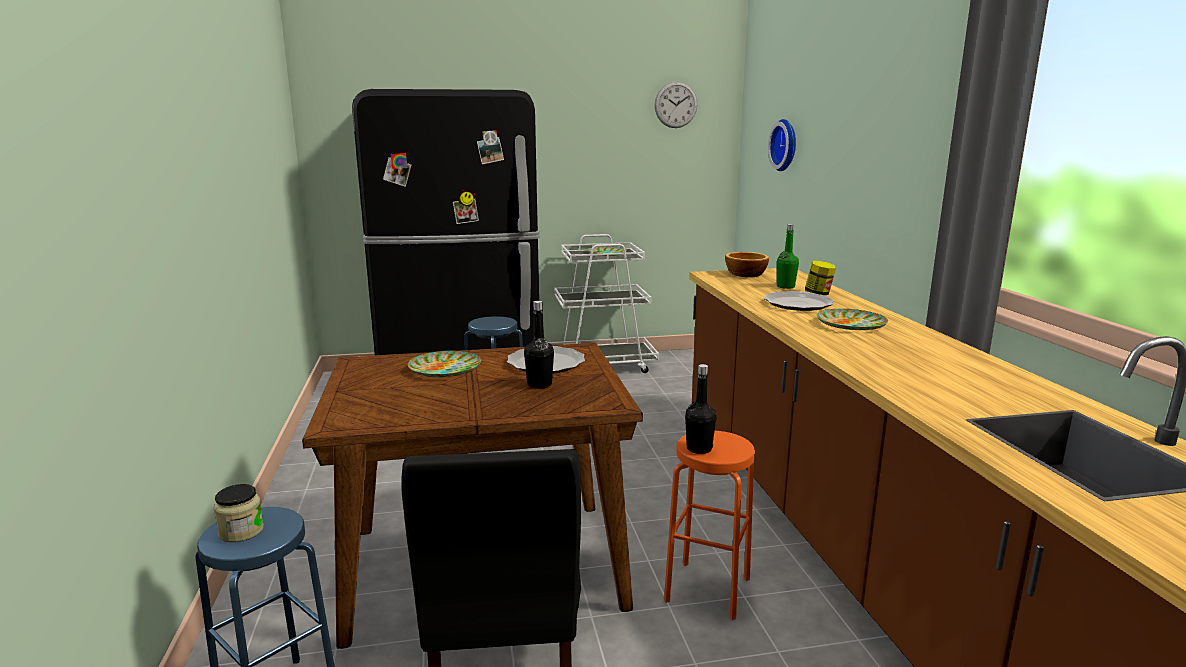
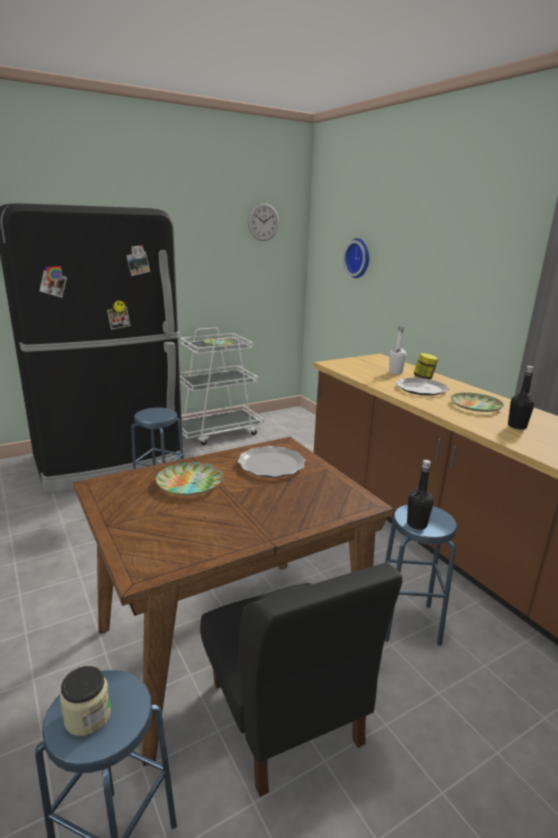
camera: 20 degrees left, 5 degrees up
black bottle [524,301,554,389] -> black bottle moved to [508,366,535,430]
orange stool [664,431,755,620] -> blue stool [385,504,457,646]
bowl [725,252,769,277] -> none
green bottle [777,224,799,289] -> white bottle [389,326,406,374]

